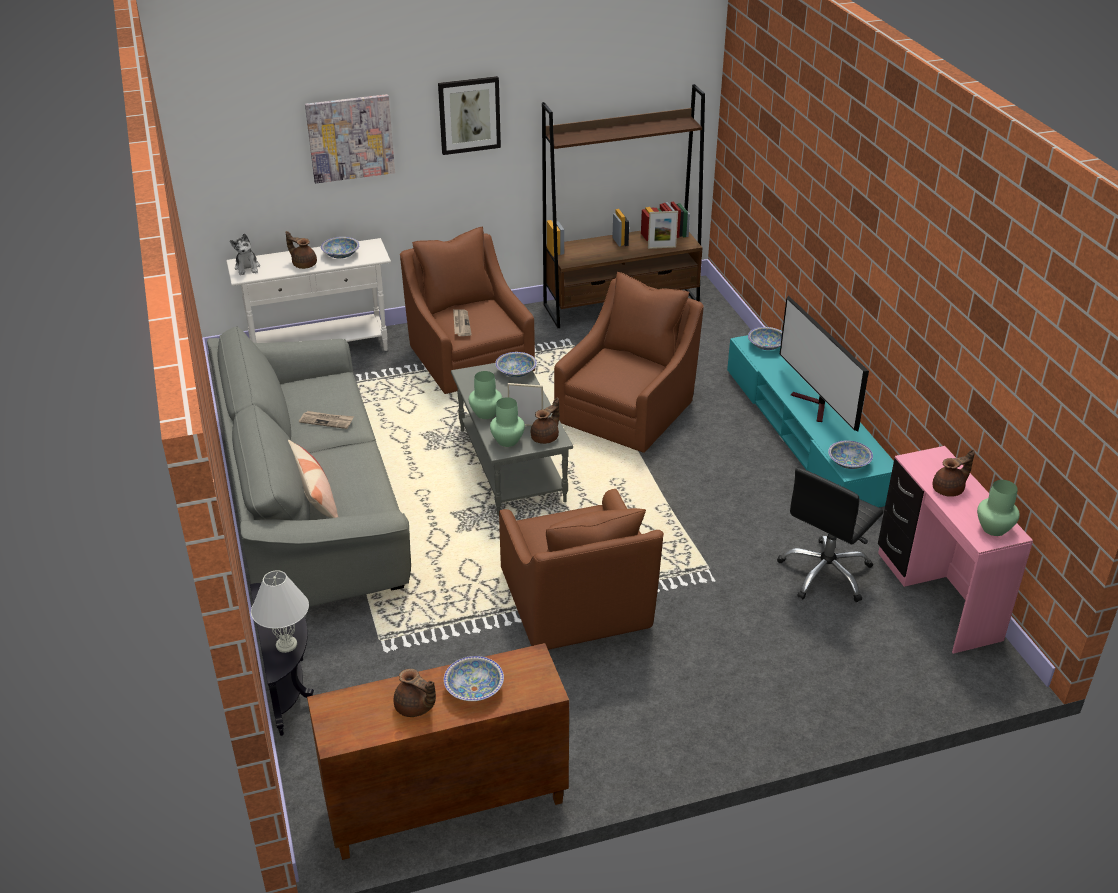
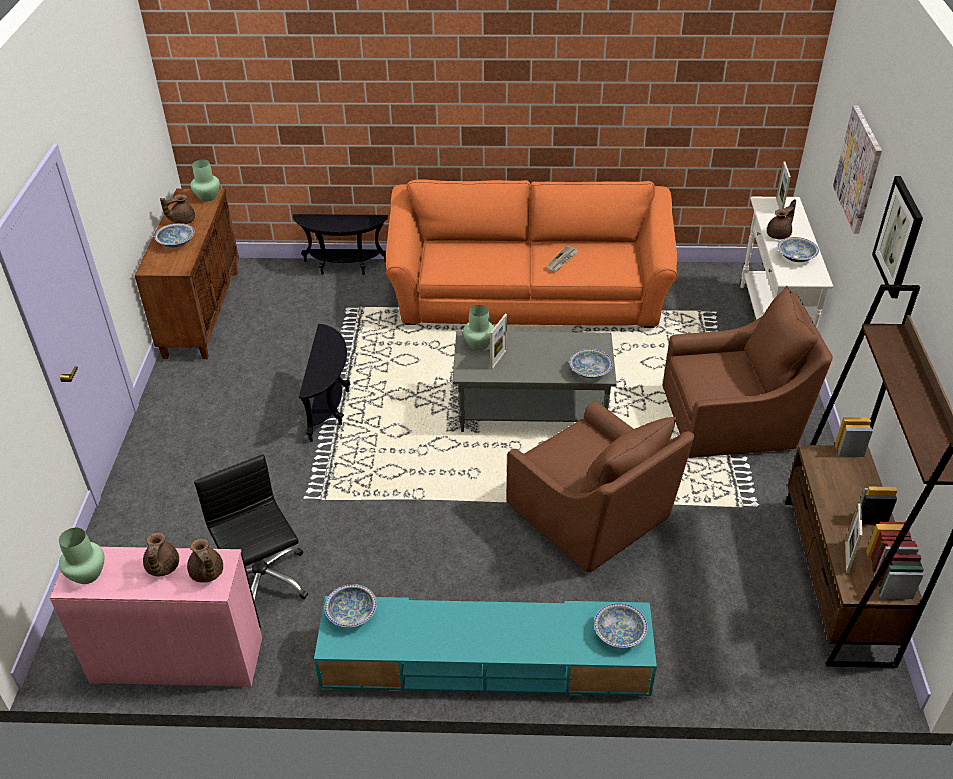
camera: 110 degrees right, 5 degrees up
grey sofa [207,326,411,607] -> orange sofa [386,179,677,328]
plush toy [230,233,260,275] -> picture frame [776,161,791,209]
white table lamp [251,570,309,653] -> none
pillow [288,440,338,518] -> none
newspaper [453,309,472,336] -> none
green vase [469,371,502,419] -> green vase moved to [191,160,220,202]
brown armchair [499,489,664,650] -> black side table [299,324,351,442]
brown teapot [531,397,559,444] -> brown teapot moved to [187,539,223,583]
television [779,296,869,431] -> none

